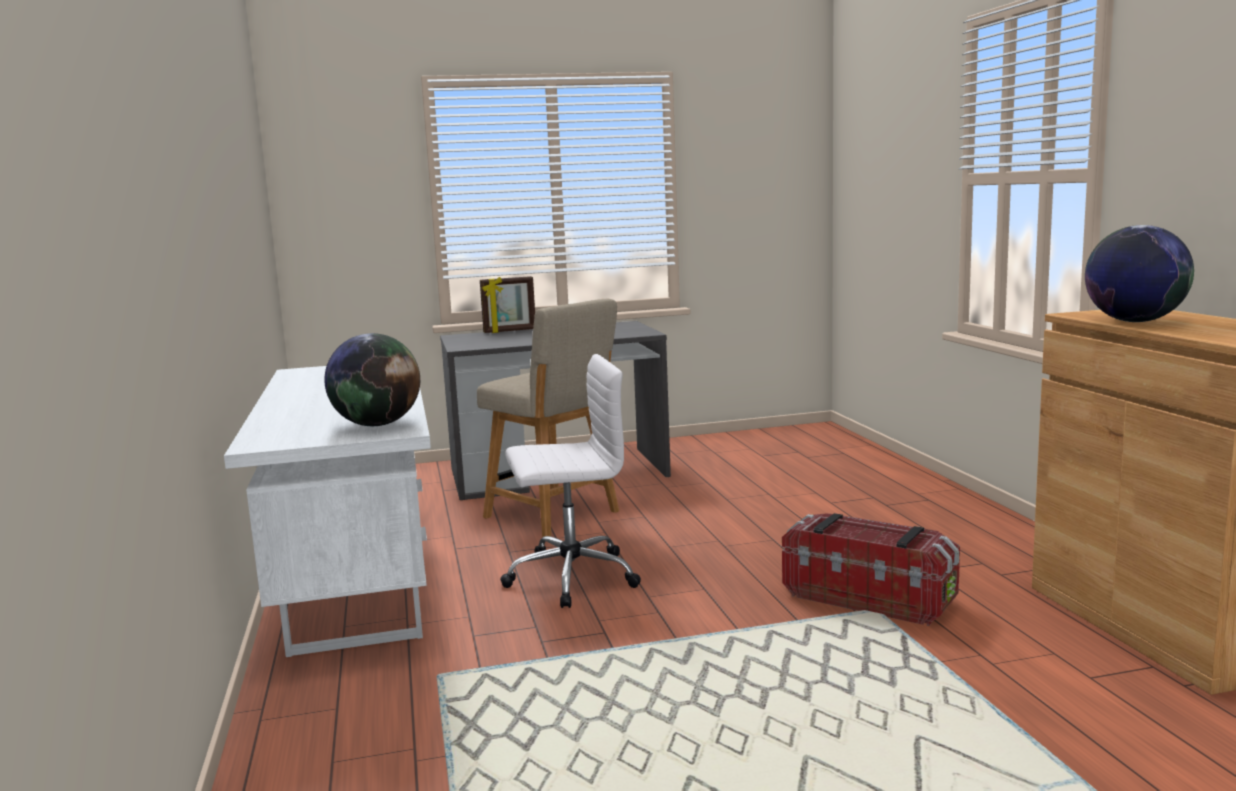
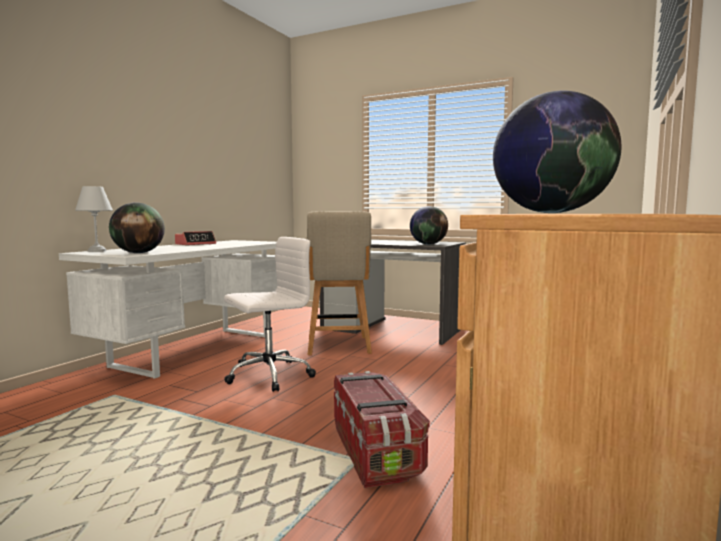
camera: 40 degrees right, 5 degrees down
picture frame [480,276,535,333] -> none
white office chair [500,354,641,608] -> white office chair turned 60 degrees counterclockwise [224,237,316,392]
none -> white table lamp [75,186,113,252]
none -> alarm clock [175,231,216,246]
none -> globe [410,206,448,245]

